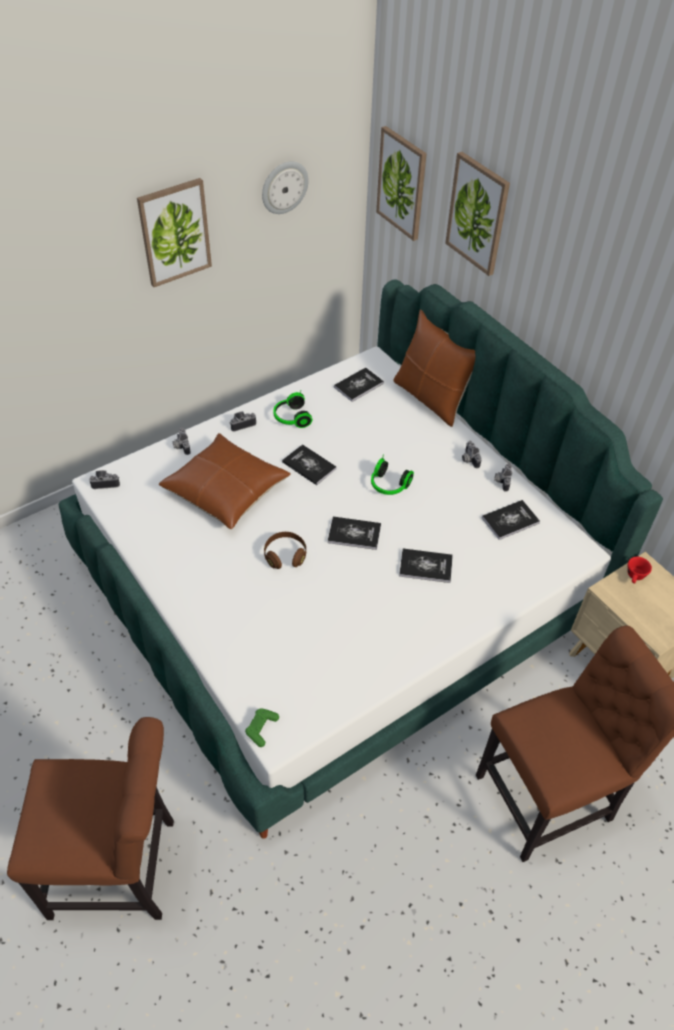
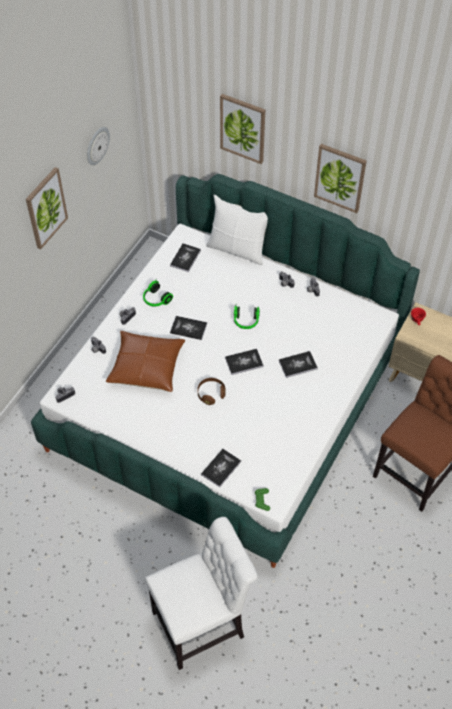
camera: 25 degrees left, 5 degrees up
brown chair [7,717,174,920] -> white chair [145,517,258,670]
picture [376,126,427,241] -> picture moved to [314,144,367,213]
brown pillow [393,309,475,427] -> white pillow [206,195,268,265]
book [482,500,540,540] -> book moved to [201,449,241,487]

